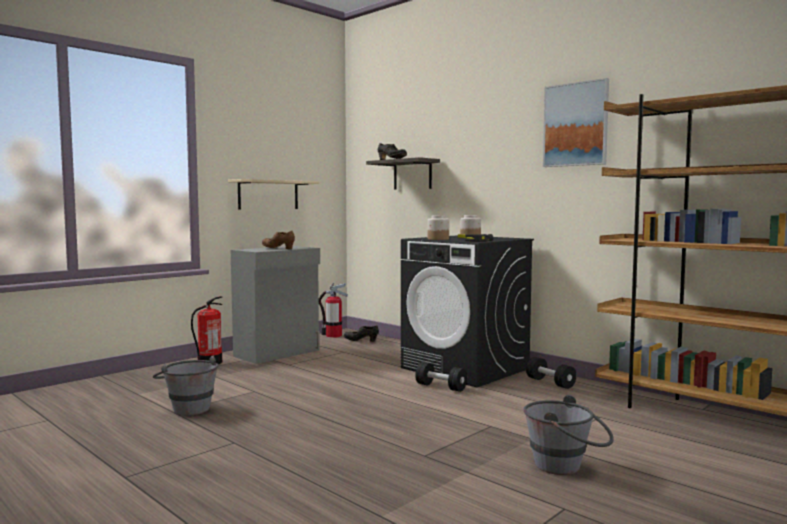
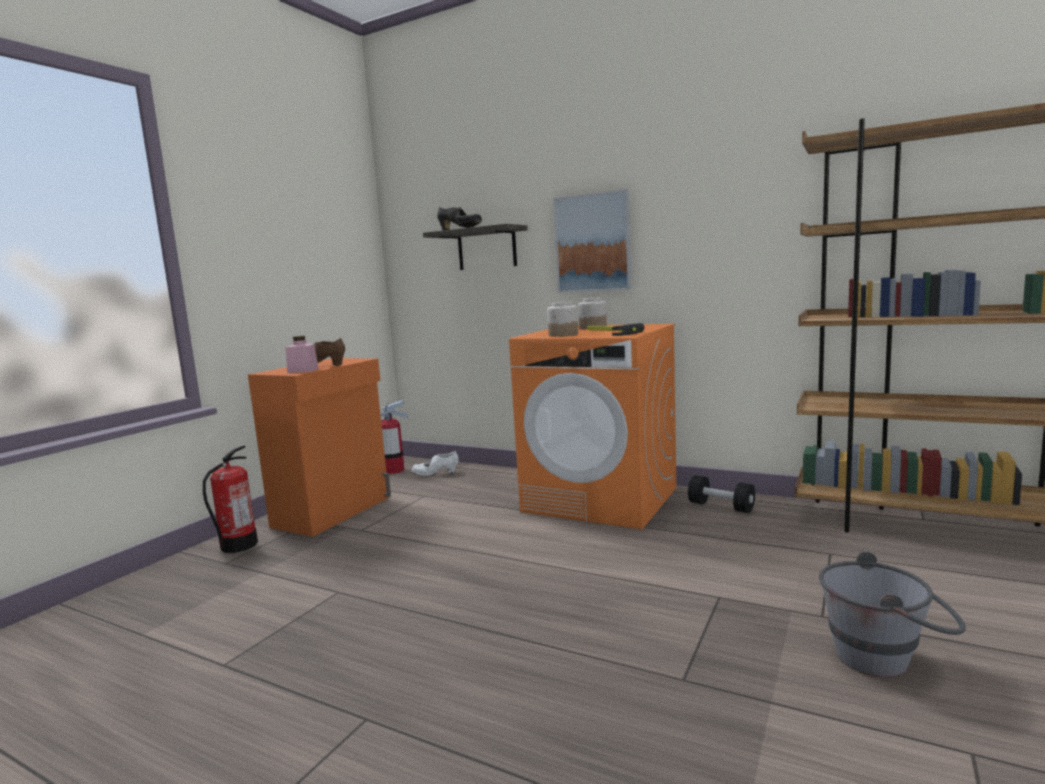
camera: 15 degrees left, 5 degrees up
grey bucket [153,356,218,416] -> none
beige shelf [228,179,319,209] -> none
grey cabinet [231,246,320,364] -> orange cabinet [248,358,391,537]
black shoe [344,325,379,342] -> white shoe [412,451,459,476]
black washing machine [401,235,534,388] -> orange washing machine [509,324,676,530]
black dumbbell [415,362,467,392] -> none
picture [543,78,609,167] -> picture moved to [553,189,631,293]
none -> pink jar [285,336,319,373]

